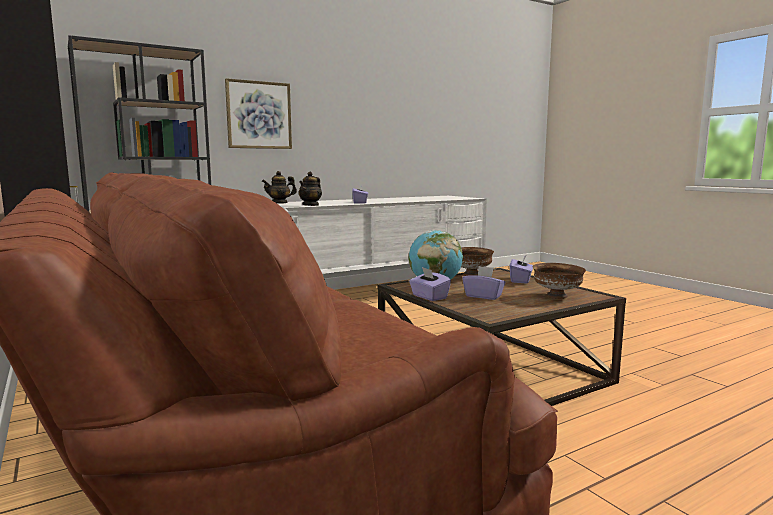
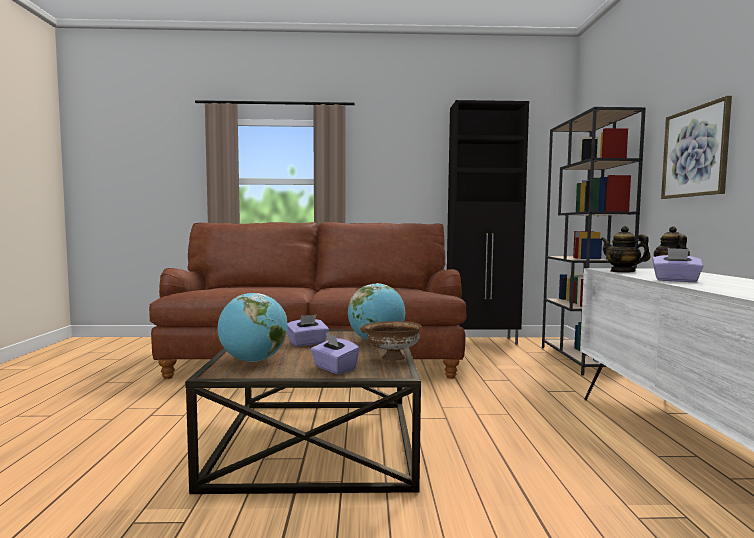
camera: 120 degrees right, 5 degrees down
purple tissue box [409,267,451,301] -> none
brown bowl [533,263,586,299] -> globe [218,293,288,362]

